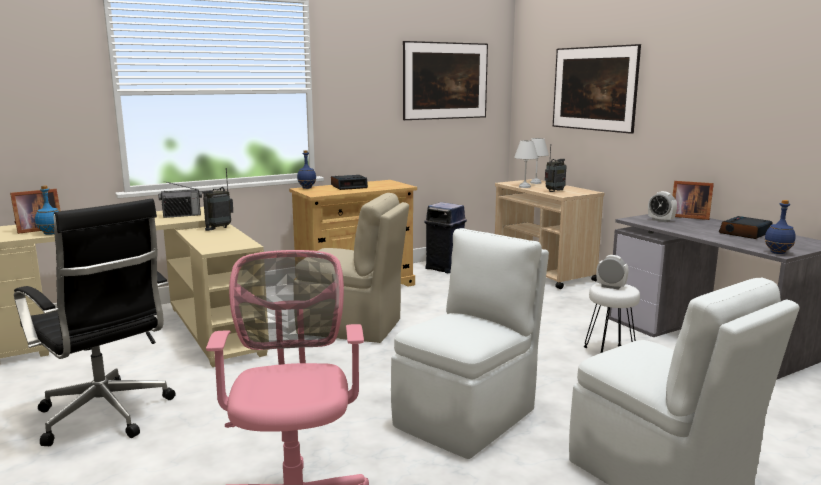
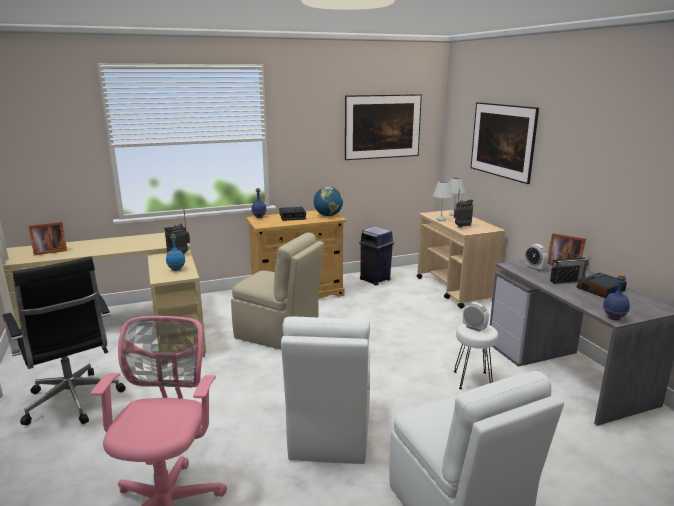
camera: 10 degrees right, 5 degrees up
blue bottle [35,186,59,235] -> blue bottle moved to [166,234,185,271]
radio [158,181,202,218] -> radio moved to [550,251,589,284]
white chair [391,228,549,459] -> white chair turned 135 degrees clockwise [281,317,370,464]
none -> globe [314,187,343,216]

